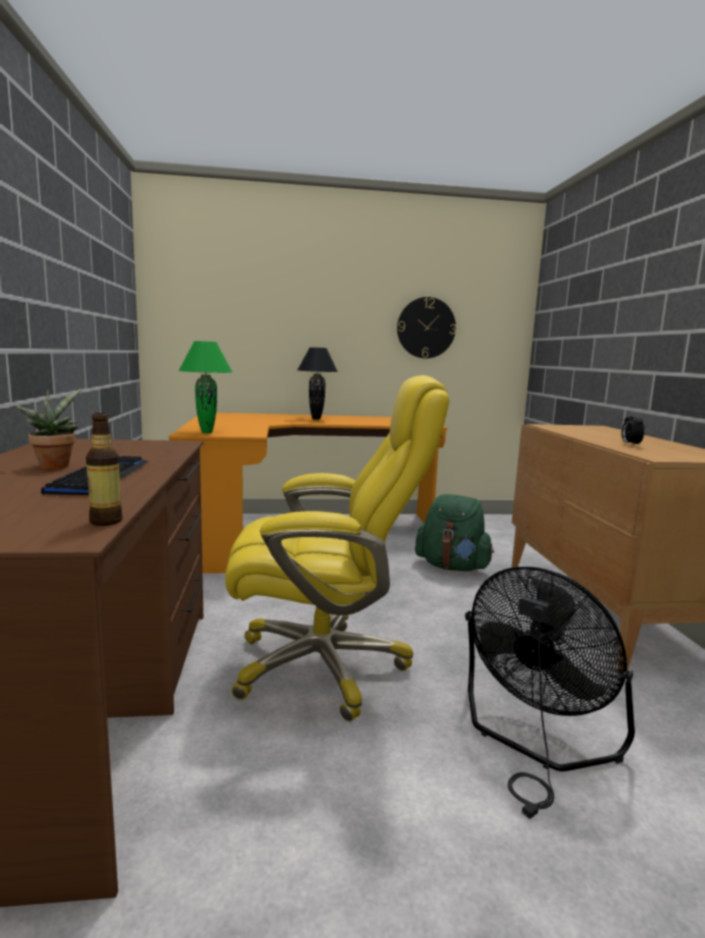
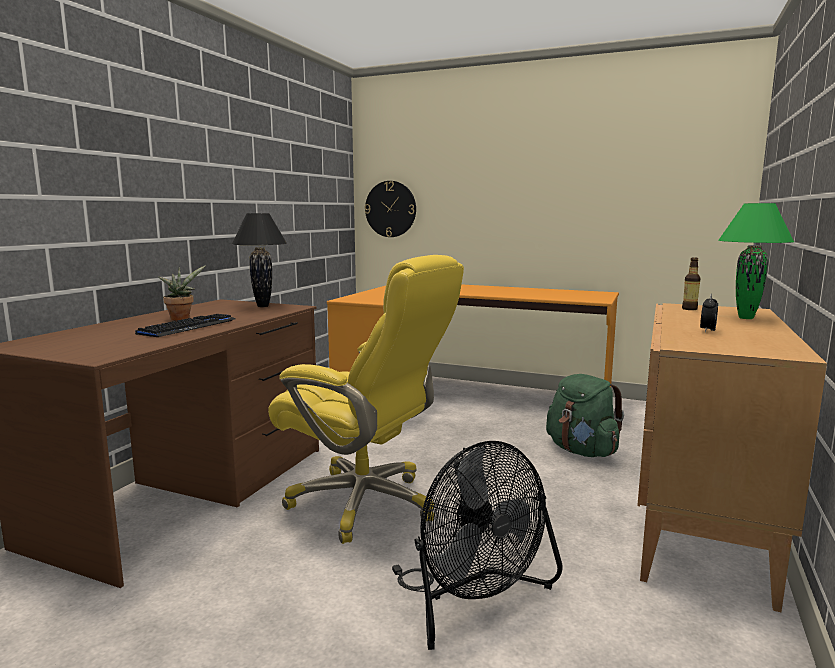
camera: 30 degrees right, 0 degrees up
bottle [86,413,123,526] -> bottle moved to [682,257,701,310]
green table lamp [178,341,232,433] -> green table lamp moved to [719,203,794,319]
black table lamp [298,347,338,420] -> black table lamp moved to [232,213,287,307]
wall clock [397,297,456,358] -> wall clock moved to [365,181,416,237]
black fan [465,567,635,819] -> black fan turned 75 degrees clockwise [392,441,563,650]

